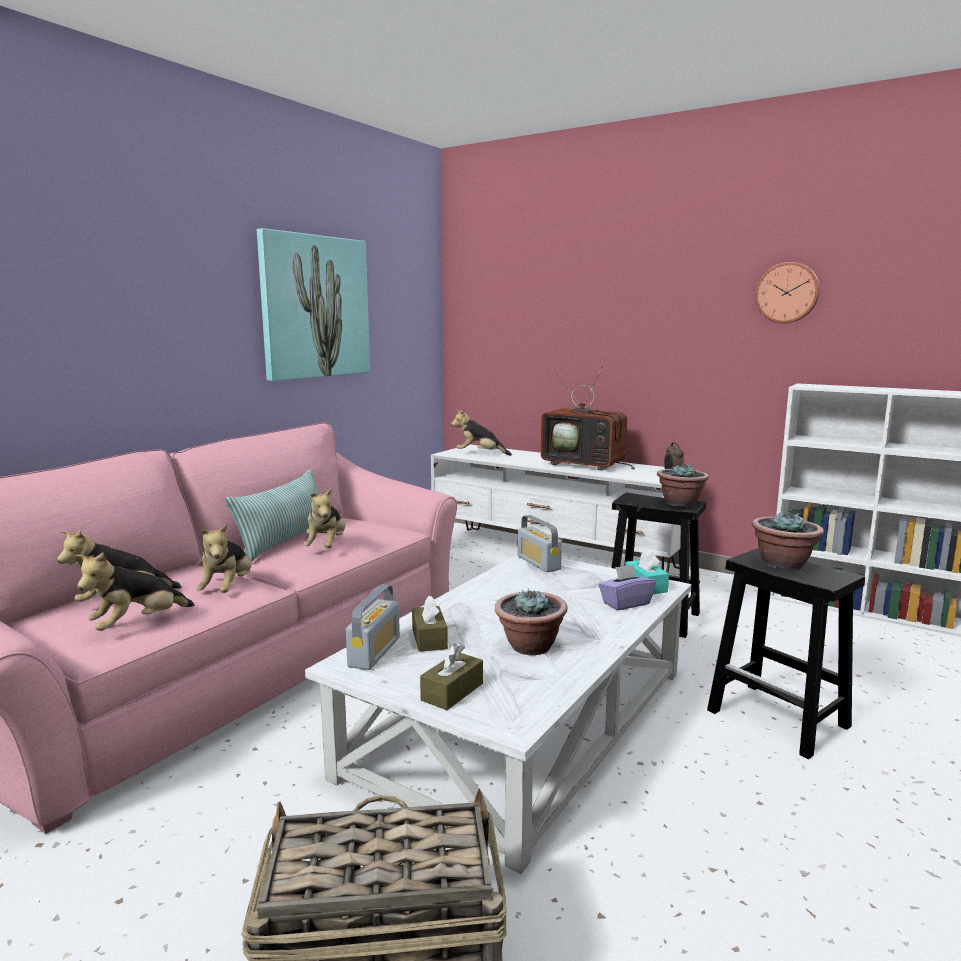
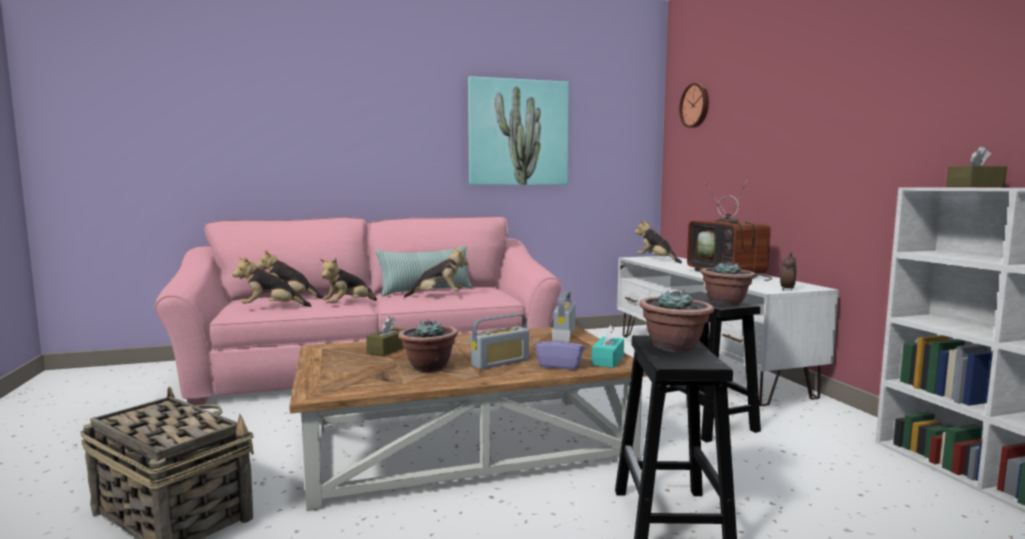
camera: 40 degrees right, 5 degrees down
plush toy [304,488,345,548] -> plush toy turned 135 degrees counterclockwise [404,247,468,297]
white coffee table [305,555,691,874] -> brown coffee table [289,325,647,511]
radio [346,585,400,670] -> radio moved to [470,313,529,370]
brown tissue box [420,643,483,710] -> brown tissue box moved to [946,146,1007,187]
wall clock [755,262,820,323] -> wall clock moved to [679,83,709,128]

